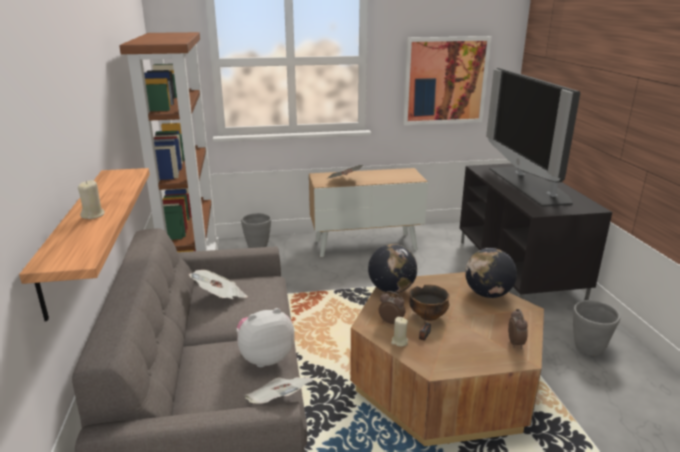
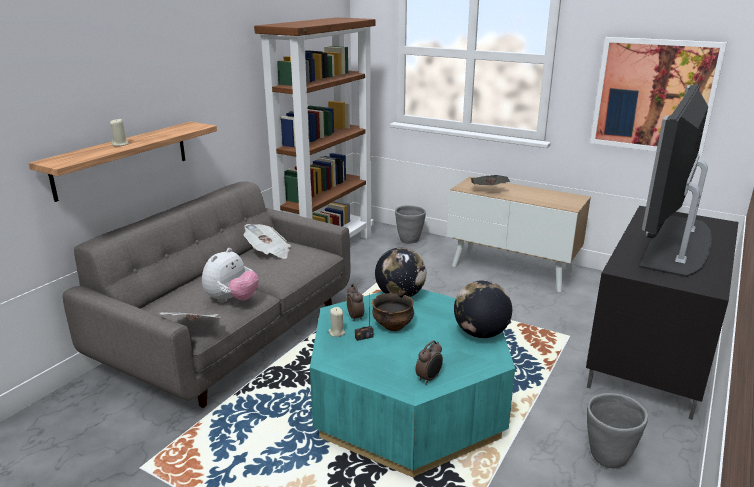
camera: 40 degrees right, 0 degrees up
plush toy [236,308,295,367] -> plush toy turned 105 degrees clockwise [202,248,259,303]
brown coffee table [350,272,544,446] -> turquoise coffee table [310,289,515,477]

